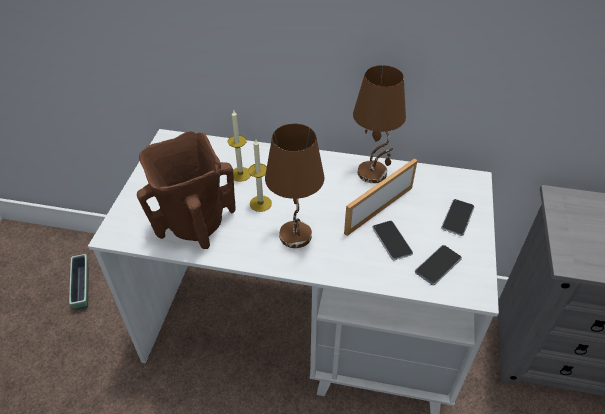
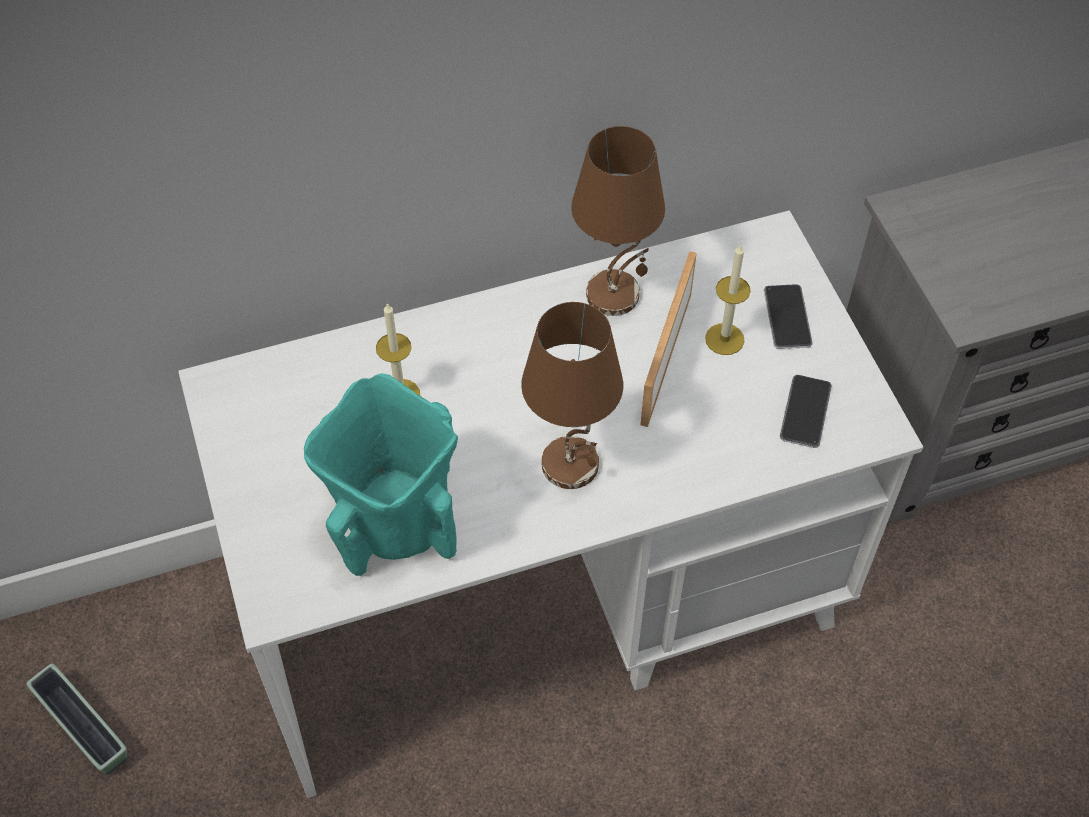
camera: 30 degrees left, 10 degrees up
brown vase [137,131,235,249] -> turquoise vase [304,373,458,576]
candle [248,139,272,212] -> candle moved to [705,244,751,355]
phone [372,221,413,260] -> none

